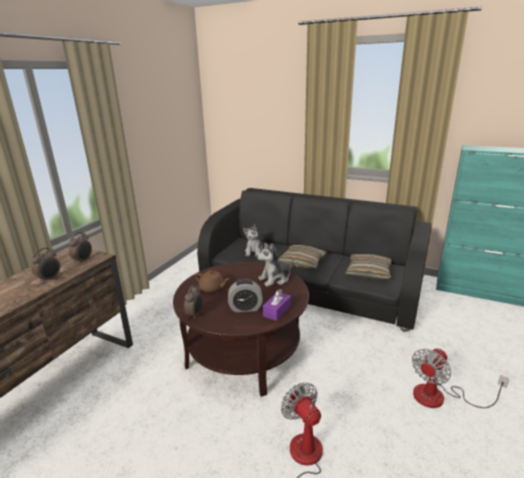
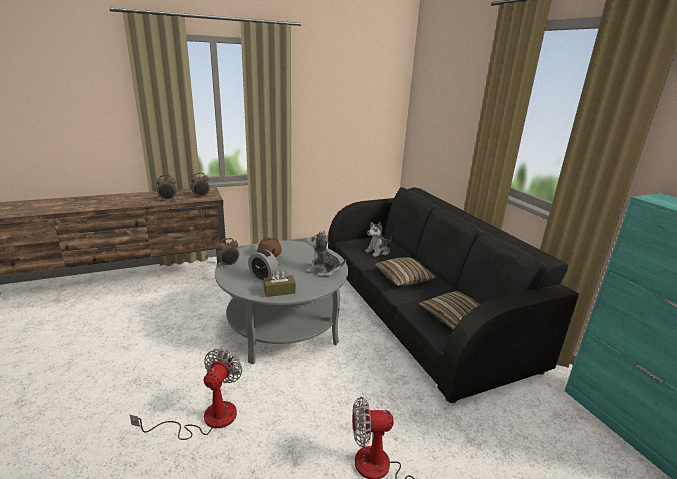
camera: 40 degrees right, 0 degrees up
brown coffee table [173,262,309,397] -> grey coffee table [215,241,348,364]
purple tissue box [263,289,291,321] -> brown tissue box [263,269,296,297]

